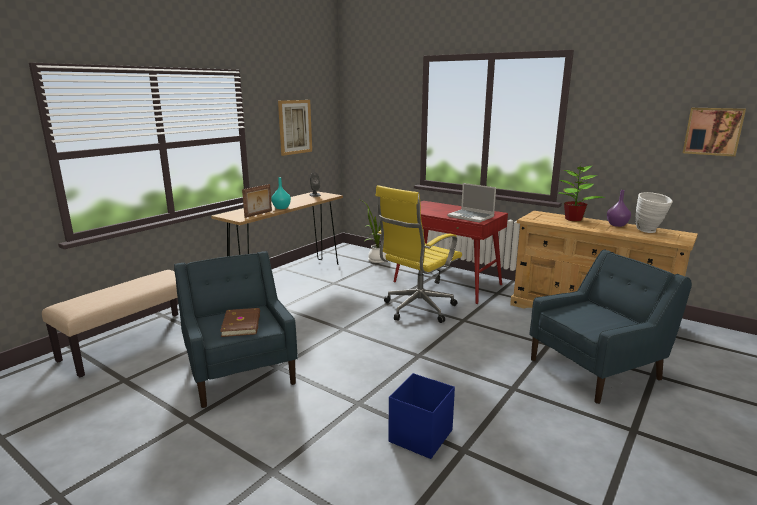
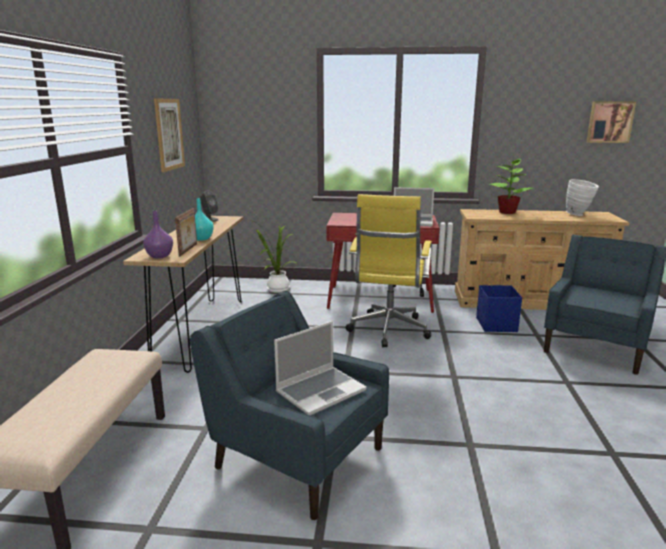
camera: 30 degrees left, 0 degrees up
brown book [220,308,260,337] -> laptop [274,321,367,415]
blue storage box [388,373,455,459] -> blue storage box moved to [476,285,522,332]
purple vase [607,190,631,227] -> purple vase moved to [143,211,173,258]

